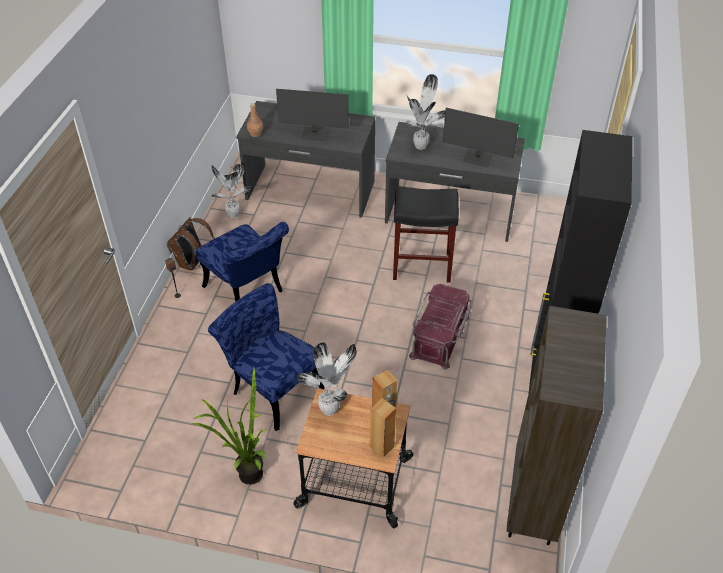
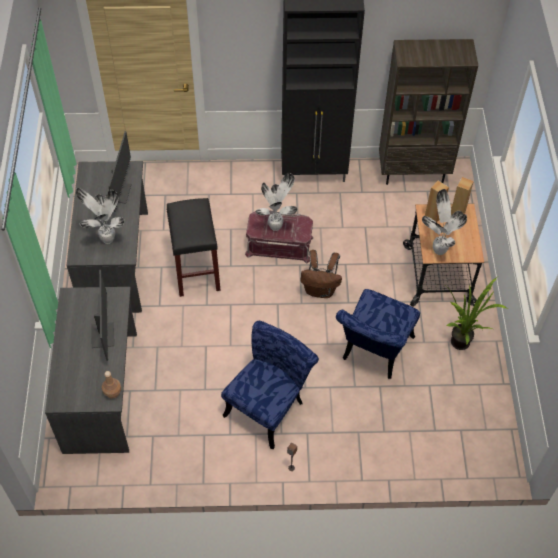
camera: 105 degrees left, 10 degrees up
brown backpack [167,217,215,270] -> brown backpack moved to [301,250,342,298]
potted plant [211,164,251,218] -> potted plant moved to [255,173,298,231]

